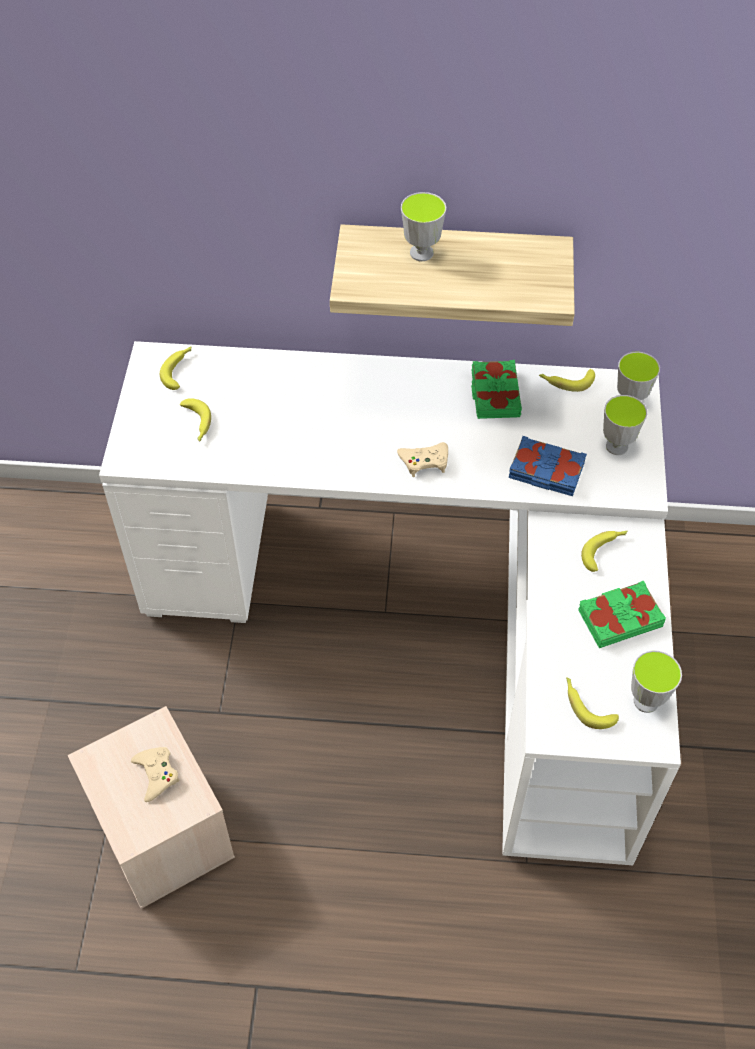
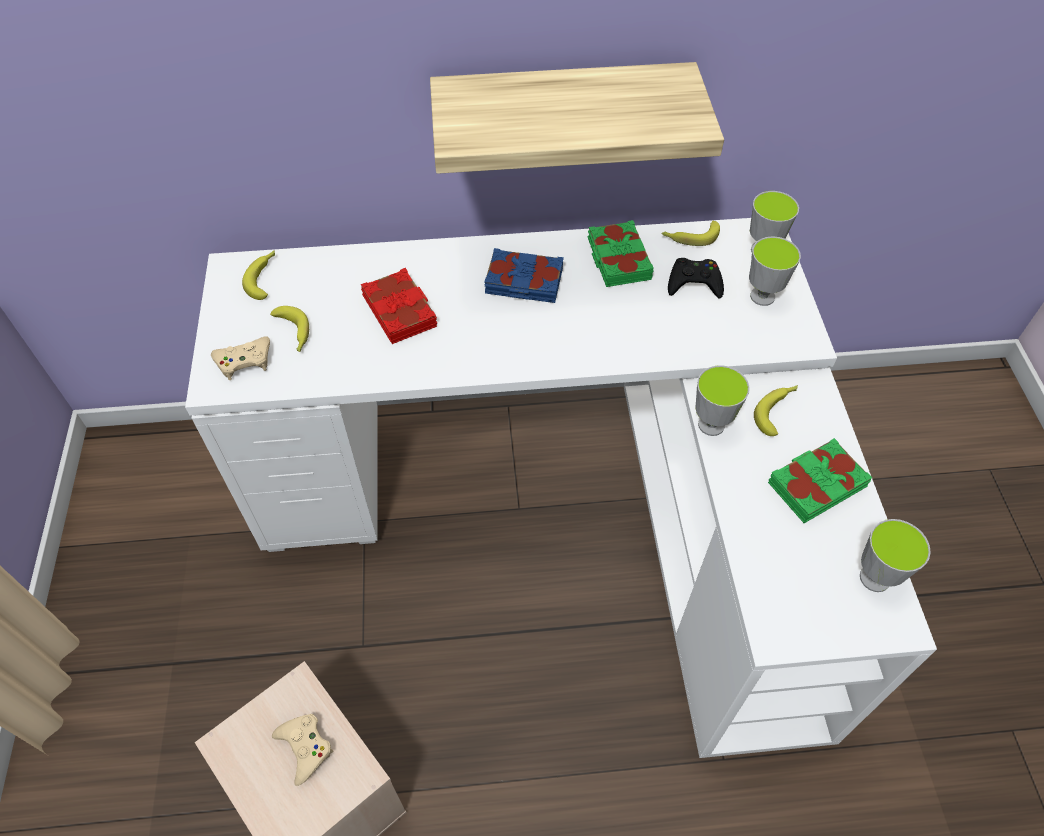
camera: 10 degrees left, 0 degrees up
beige game controller [397,442,448,477] -> beige game controller moved to [211,336,270,380]
cup [401,192,446,261] -> cup moved to [695,365,750,436]
blue book [509,436,587,496] -> blue book moved to [484,248,564,303]
banana [566,677,619,729] -> none
none -> red book [361,268,437,344]
none -> black game controller [668,258,724,299]

